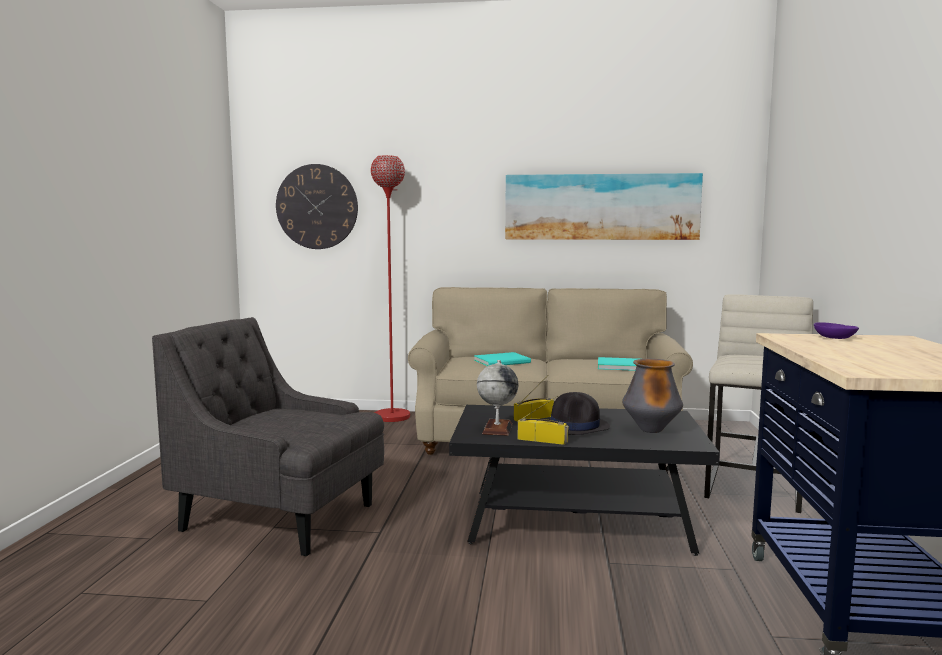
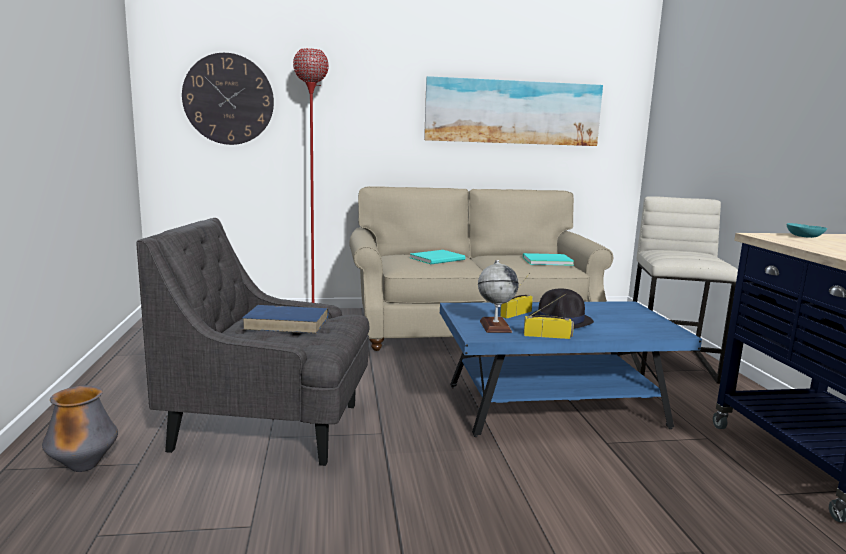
camera: 15 degrees left, 5 degrees up
black coffee table [449,405,720,556] -> blue coffee table [440,301,702,437]
vase [622,359,683,433] -> vase moved to [42,386,118,472]
purple bowl [814,322,859,339] -> turquoise bowl [787,223,827,238]
none -> blue book [242,305,329,333]

